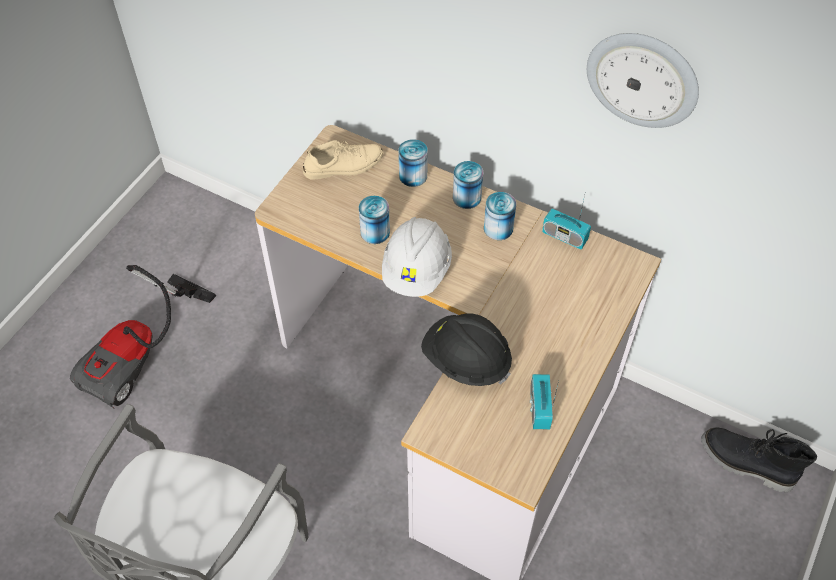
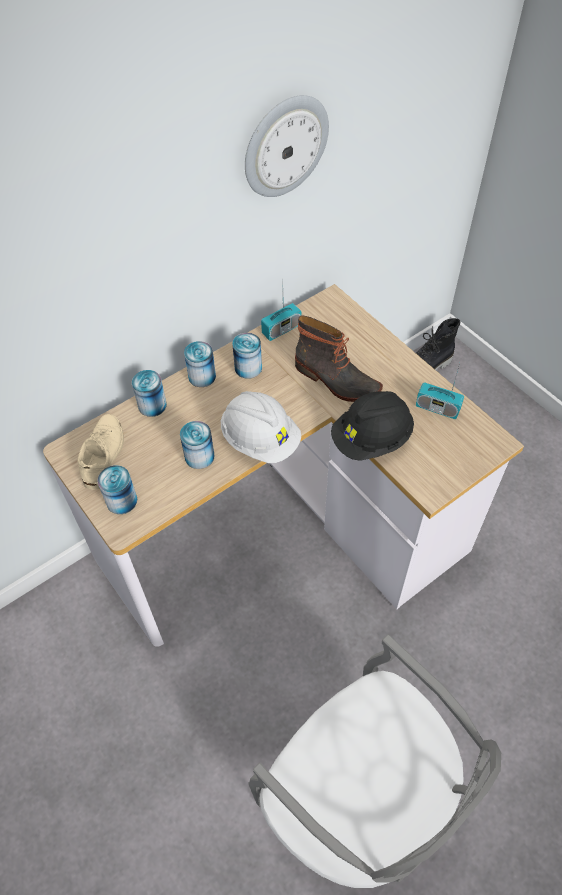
camera: 65 degrees left, 0 degrees up
vacuum cleaner [70,265,216,409] -> none
none -> can [97,465,137,514]
none -> boot [295,315,383,402]

